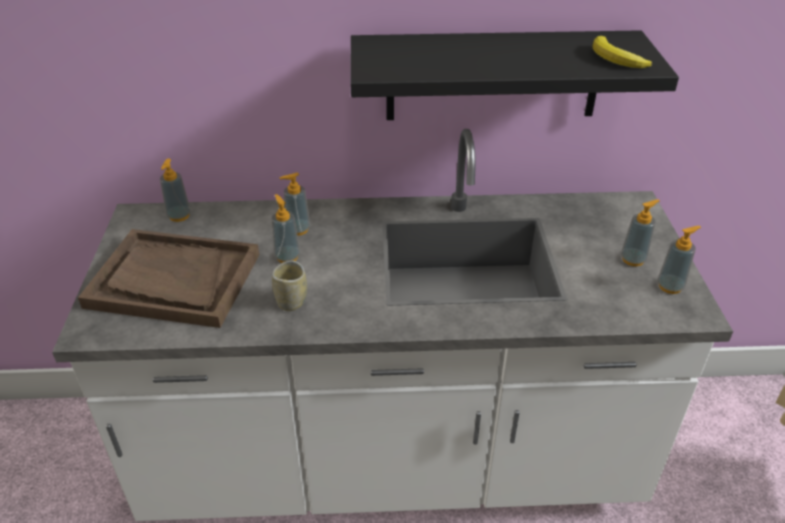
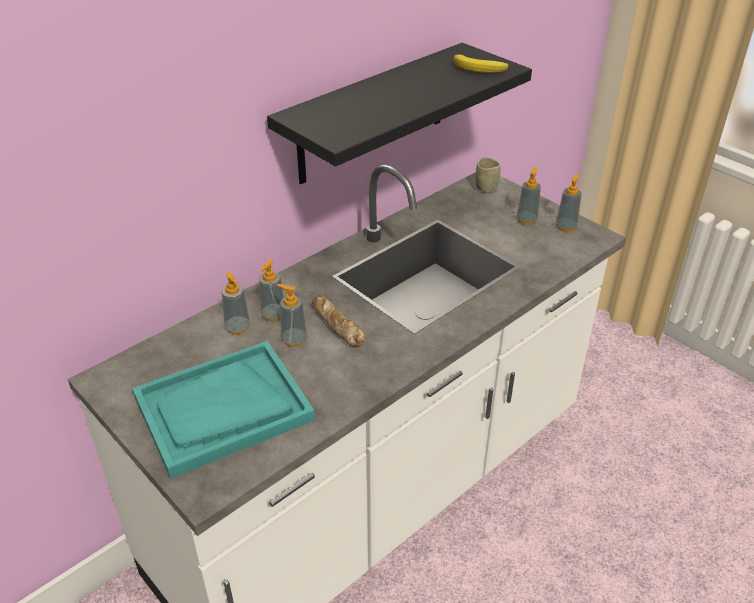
camera: 40 degrees left, 0 degrees up
brown tray [78,229,259,328] -> turquoise tray [132,341,315,479]
soap dispenser [160,158,191,222] -> soap dispenser moved to [221,272,250,335]
cup [272,260,307,311] -> cup moved to [475,157,501,193]
none -> bread [312,294,366,346]

